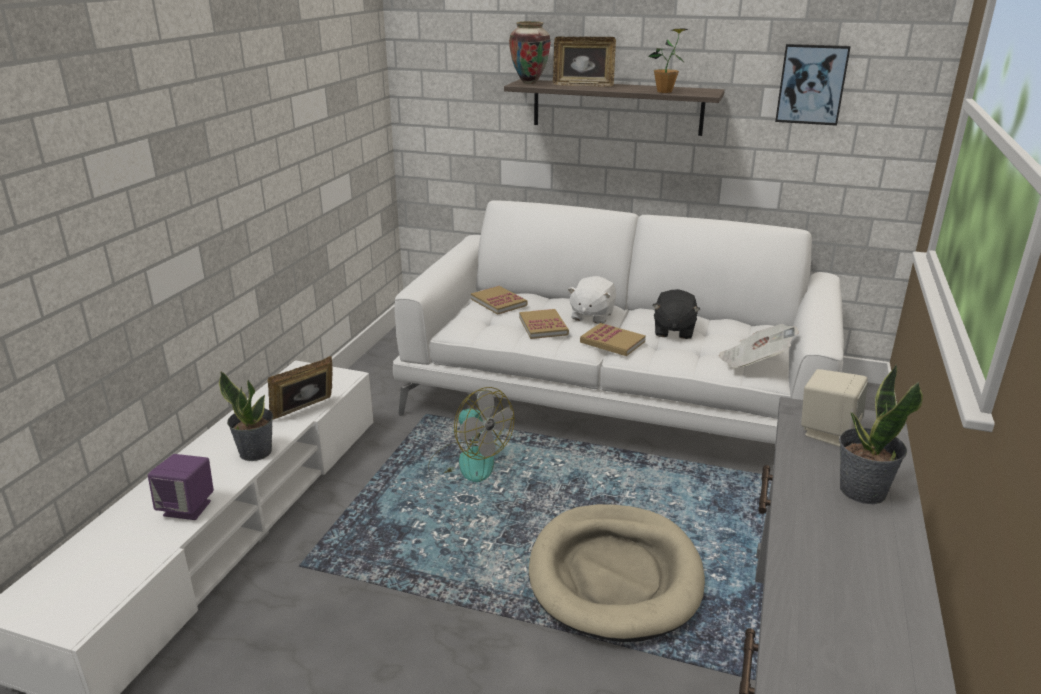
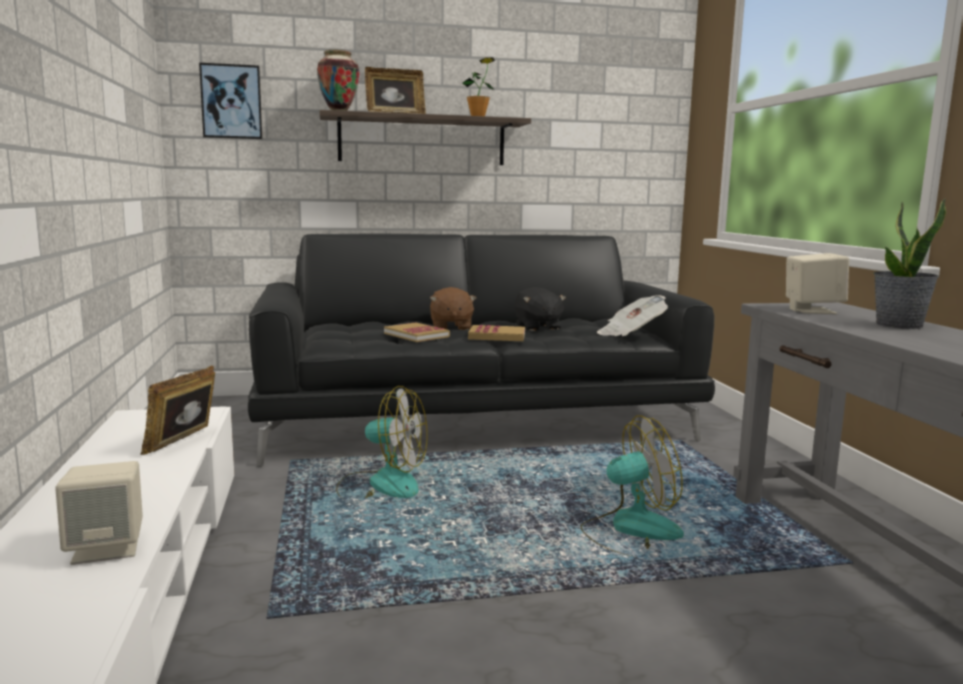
camera: 30 degrees left, 15 degrees down
purple speaker [148,454,214,520] -> beige speaker [55,461,143,565]
potted plant [219,371,273,461] -> none
white sofa [393,200,844,444] -> black sofa [248,234,715,467]
book [471,286,527,315] -> none
beige dog bed [529,504,705,642] -> fan [581,415,684,557]
white plush toy [567,276,616,324] -> brown plush toy [430,287,477,330]
picture [775,44,851,126] -> picture moved to [199,63,262,139]

